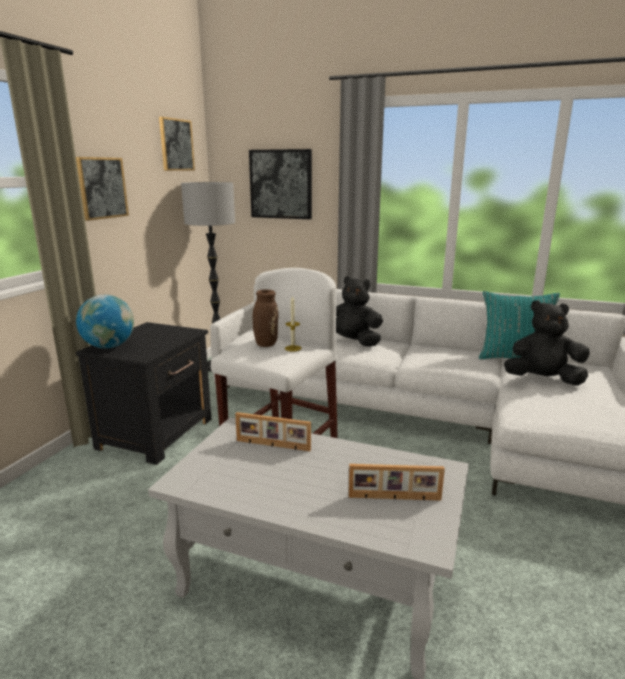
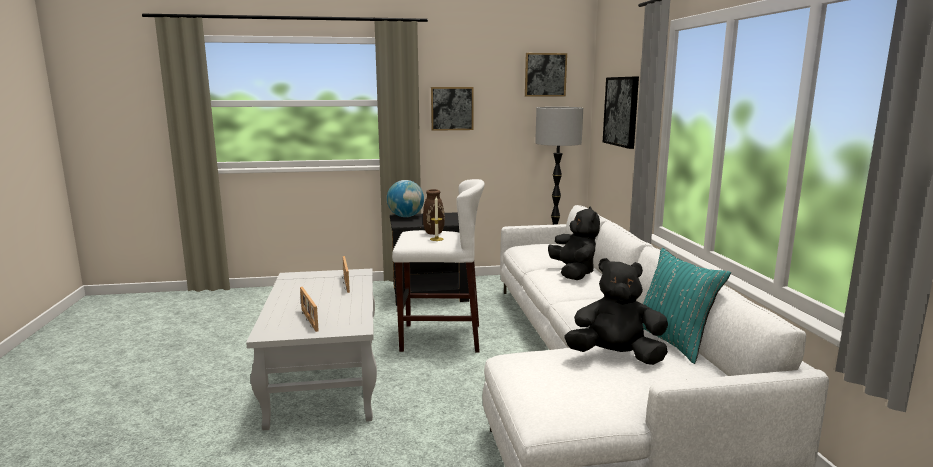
camera: 60 degrees right, 5 degrees down
black plush toy [504,300,589,386] -> black plush toy turned 60 degrees counterclockwise [564,258,668,365]

